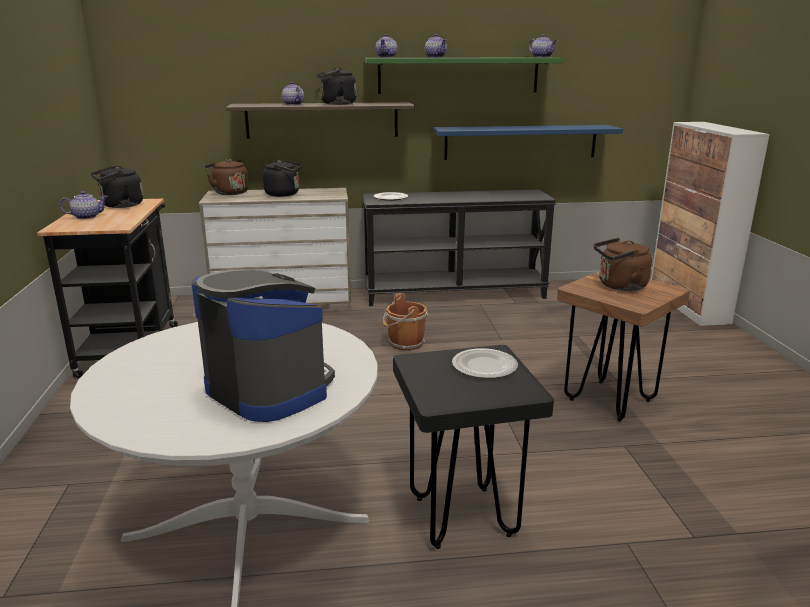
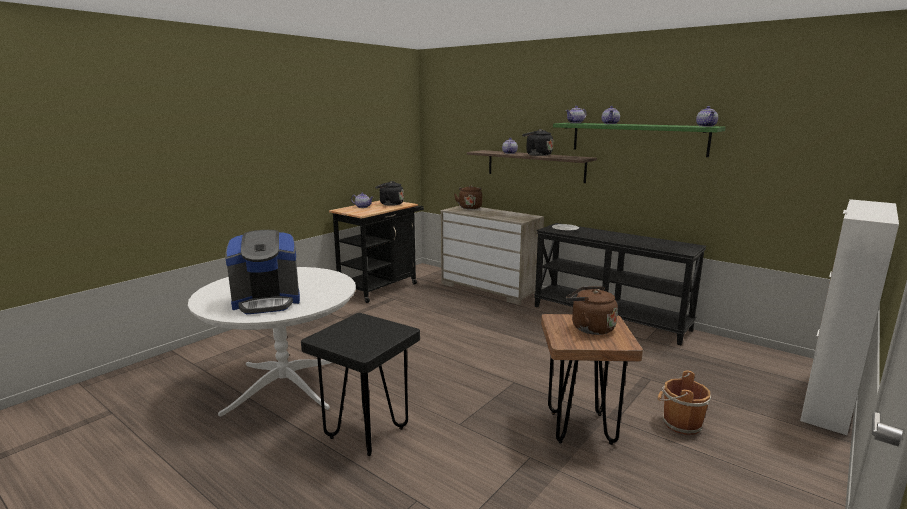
camera: 45 degrees right, 5 degrees down
coffee machine [191,269,335,422] -> coffee machine turned 75 degrees clockwise [226,230,300,314]
black kettle [263,160,303,197] -> none
brown bucket [382,293,428,351] -> brown bucket moved to [658,371,711,435]
blue shelf [433,125,623,160] -> none
plate [452,348,518,378] -> none

